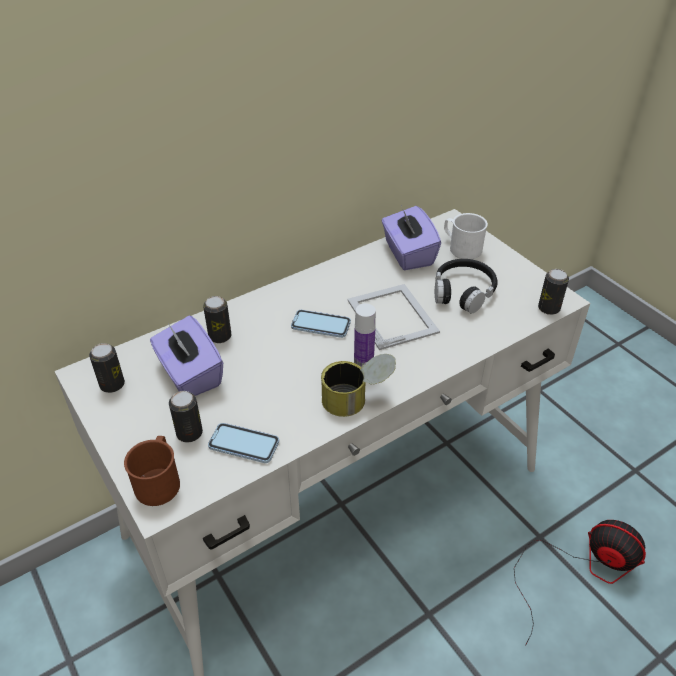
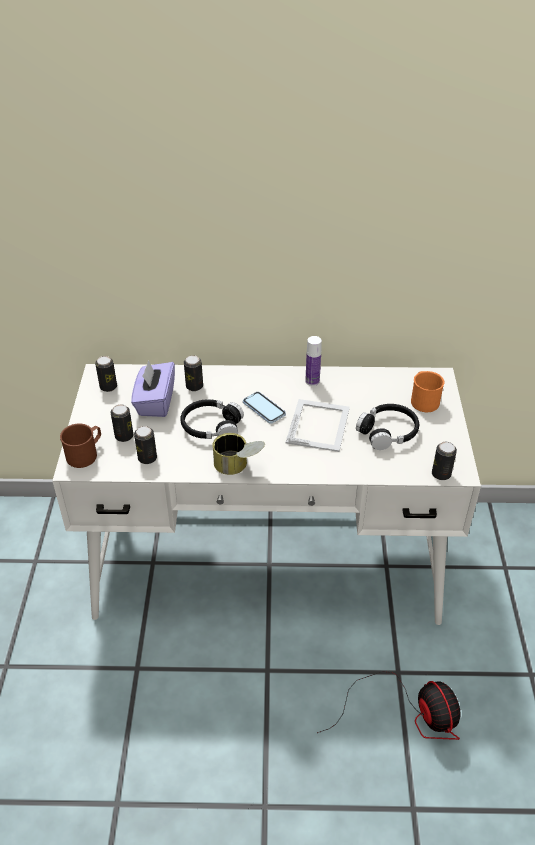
camera: 35 degrees right, 0 degrees up
phone [208,423,279,463] -> can [134,426,157,464]
bottle [354,304,376,367] -> bottle moved to [305,336,322,386]
purple tissue box [381,205,441,270] -> none
white mug [444,213,488,259] -> orange mug [411,371,445,412]
none -> black headphones [180,399,244,439]

